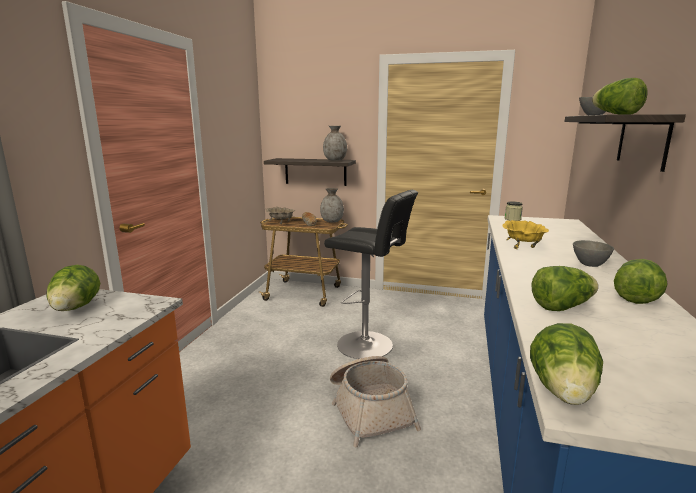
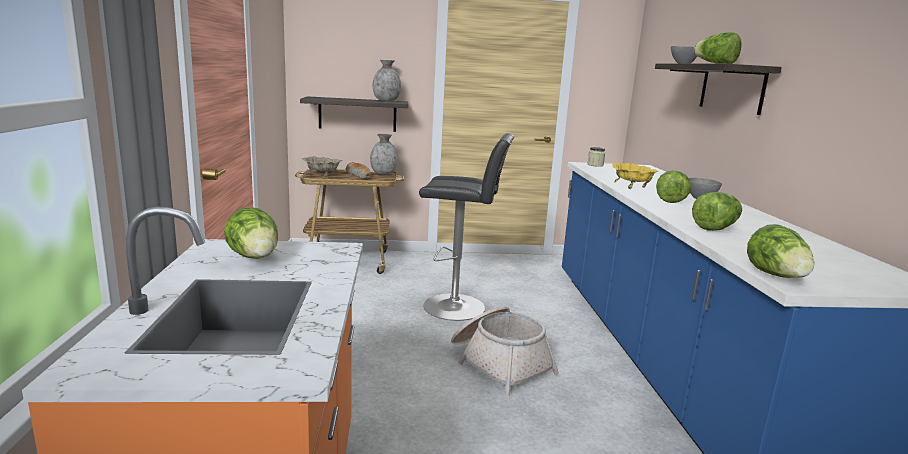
camera: 20 degrees left, 0 degrees up
lettuce [614,259,667,304] -> lettuce moved to [656,170,691,203]

